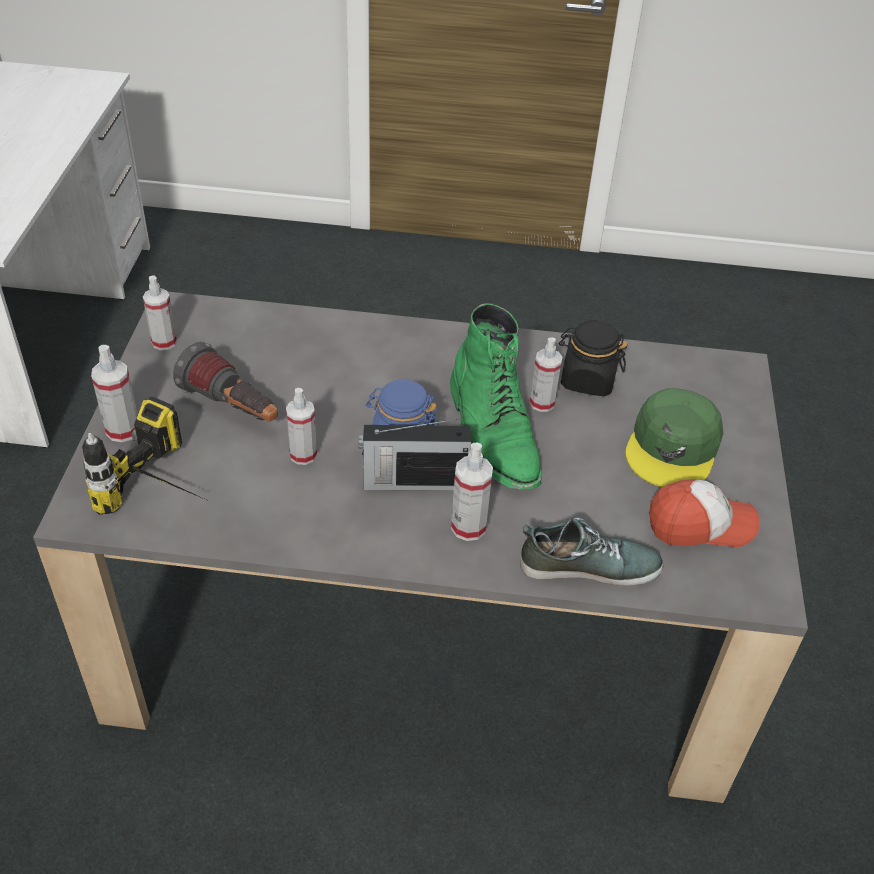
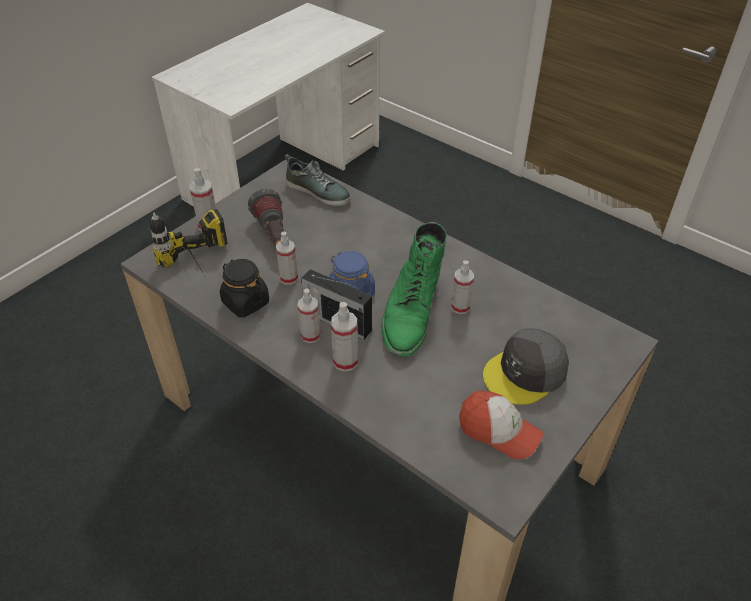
camera: 35 degrees right, 0 degrees up
spray bottle [143,276,177,350] -> spray bottle moved to [297,288,321,343]
shoe [520,518,664,586] -> shoe moved to [285,154,350,206]
black jar [559,320,627,396] -> black jar moved to [220,259,269,317]
green cap [625,388,723,487] -> grey cap [483,328,569,405]

